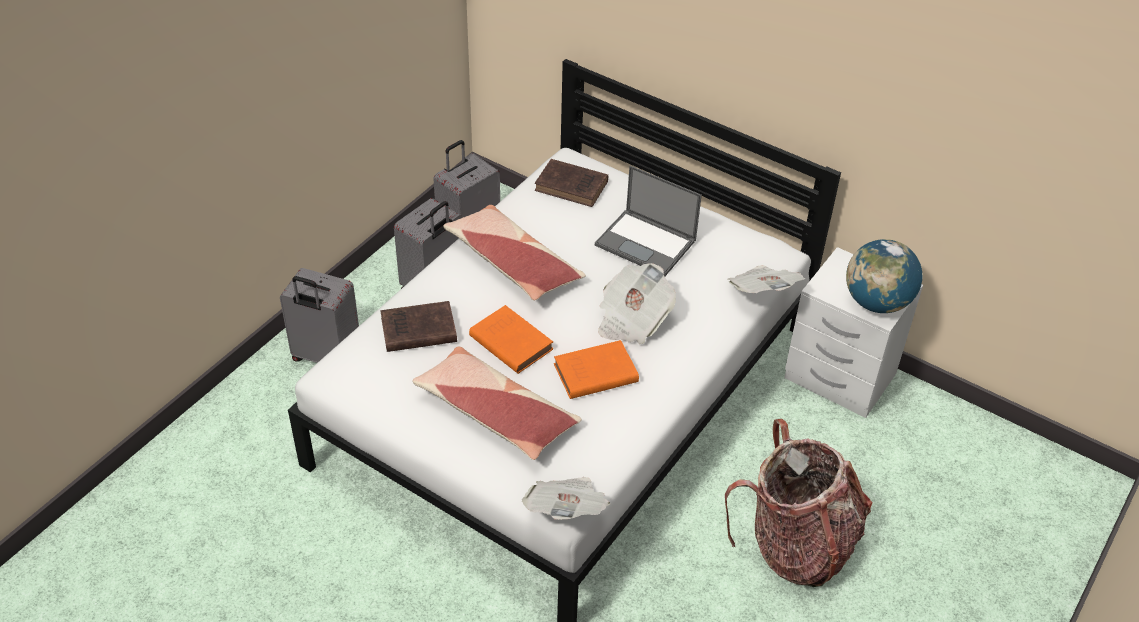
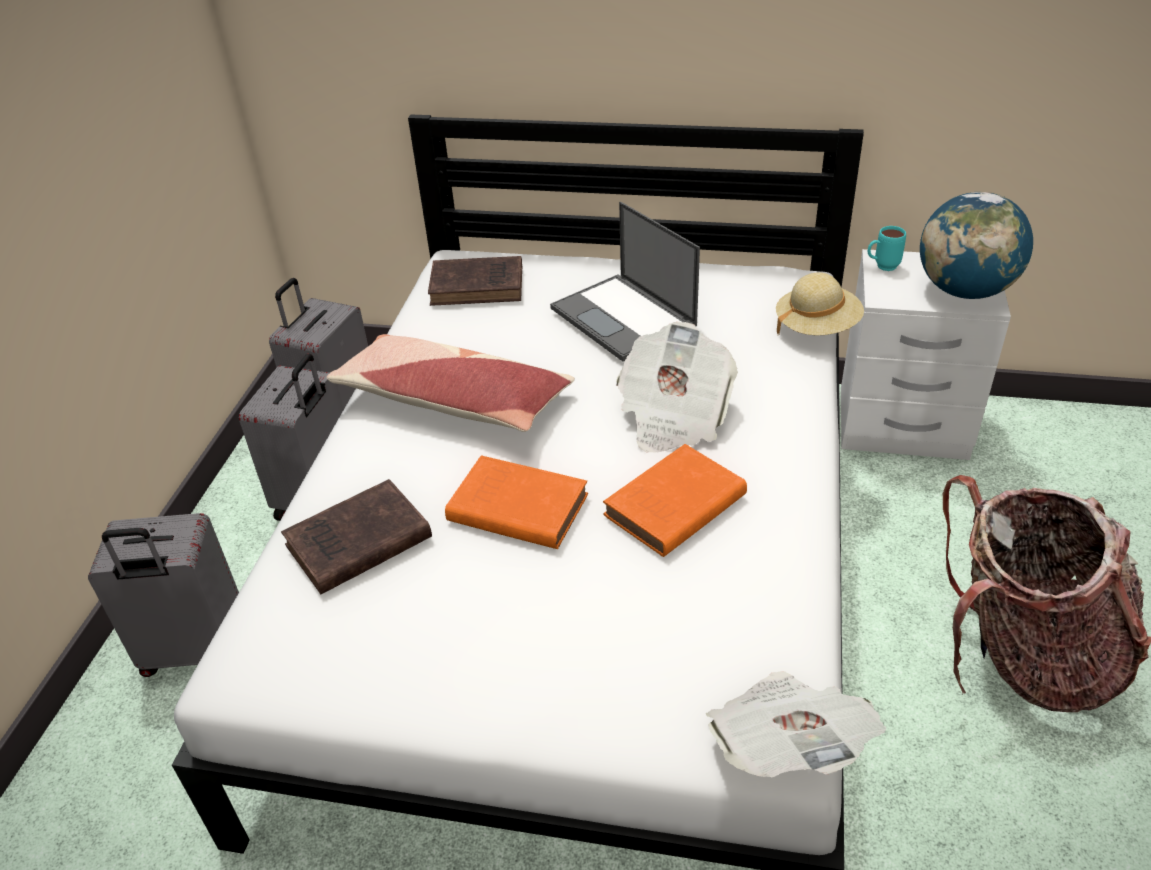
camera: 20 degrees left, 5 degrees down
pillow [412,346,582,460] -> none
laptop [595,165,702,276] -> laptop turned 45 degrees clockwise [550,201,700,362]
newspaper [727,265,805,293] -> beige hat [776,272,864,336]
none -> turquoise mug [868,226,906,271]

